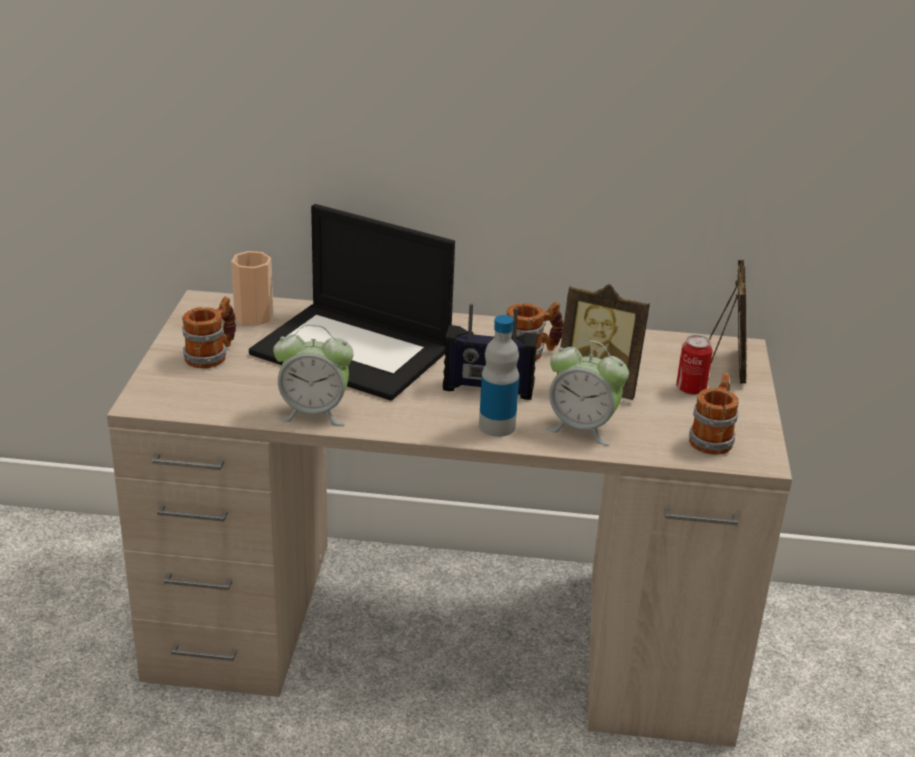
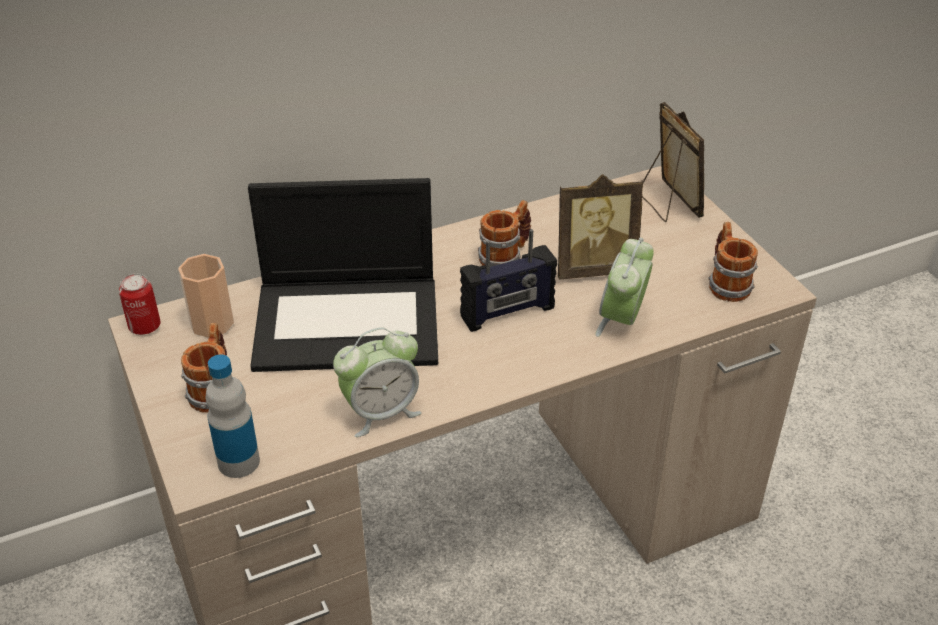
camera: 30 degrees left, 10 degrees up
bottle [479,315,519,437] -> bottle moved to [206,354,260,478]
alarm clock [545,340,629,445] -> alarm clock turned 120 degrees clockwise [595,238,654,337]
can [676,335,713,395] -> can moved to [119,274,160,335]

